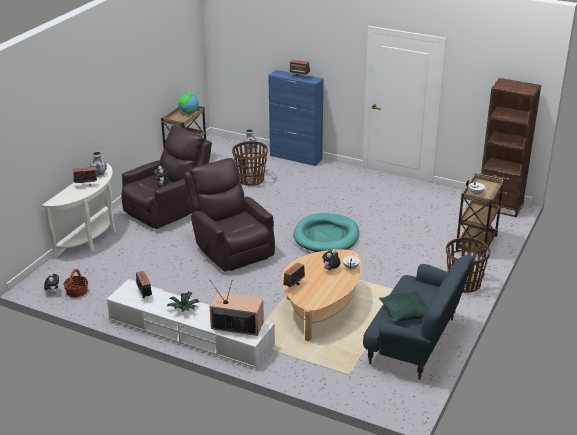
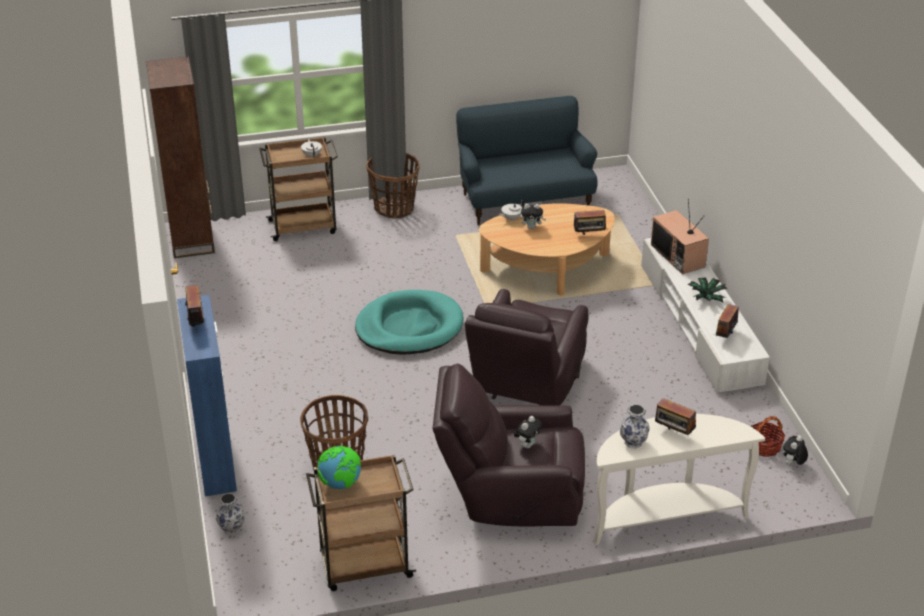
camera: 130 degrees left, 5 degrees up
green pillow [379,291,427,323] -> none

